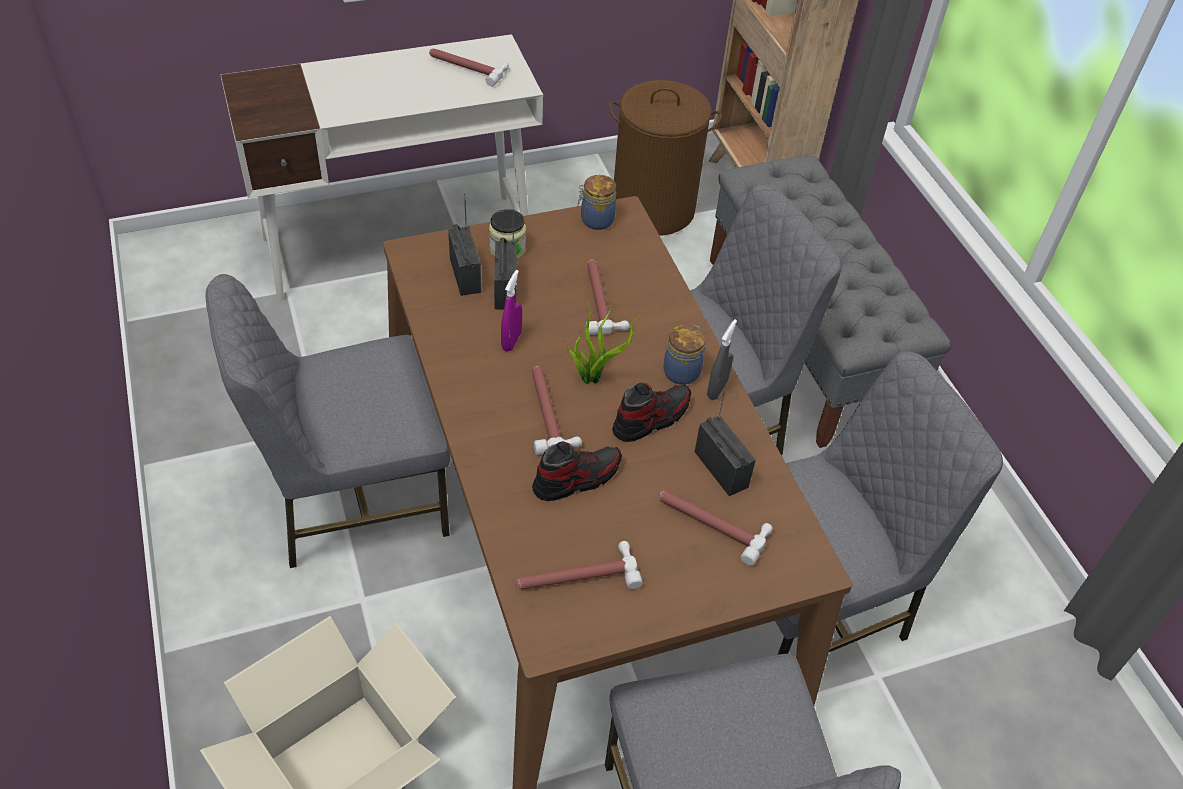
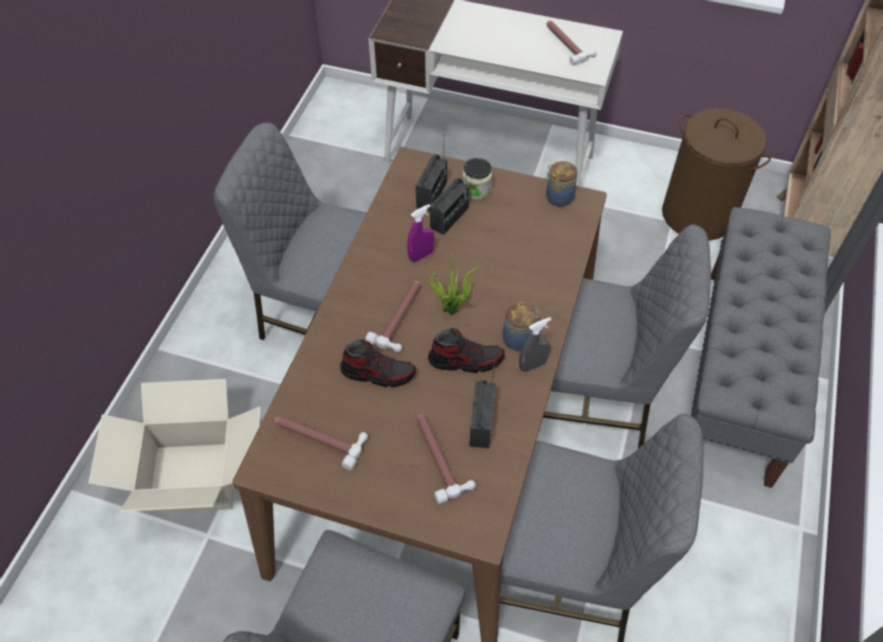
camera: 40 degrees right, 5 degrees up
hammer [586,259,630,335] -> none

